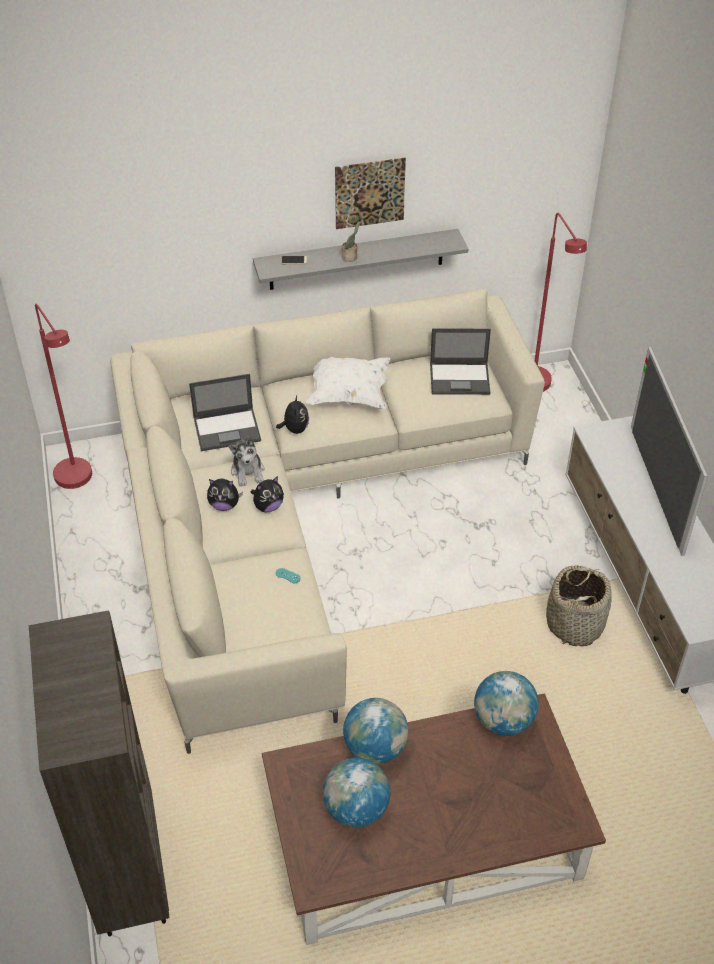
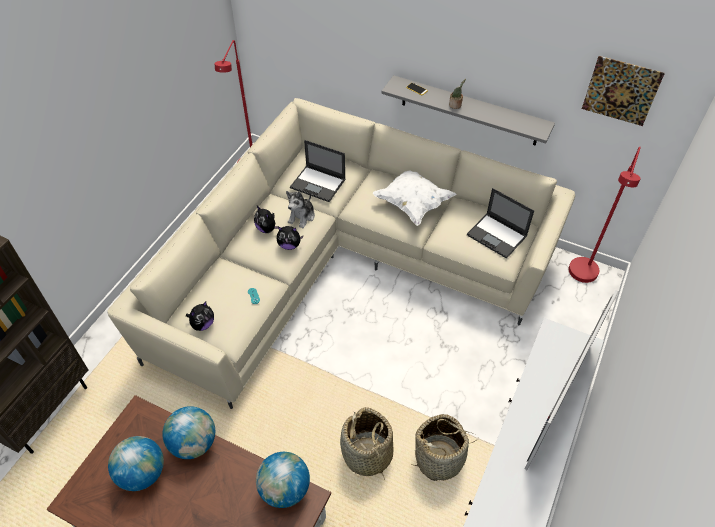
camera: 40 degrees right, 5 degrees up
plush toy [276,395,309,434] -> plush toy moved to [186,301,214,331]
picture [335,158,406,229] -> picture moved to [582,56,665,126]
none -> basket [340,407,393,480]

